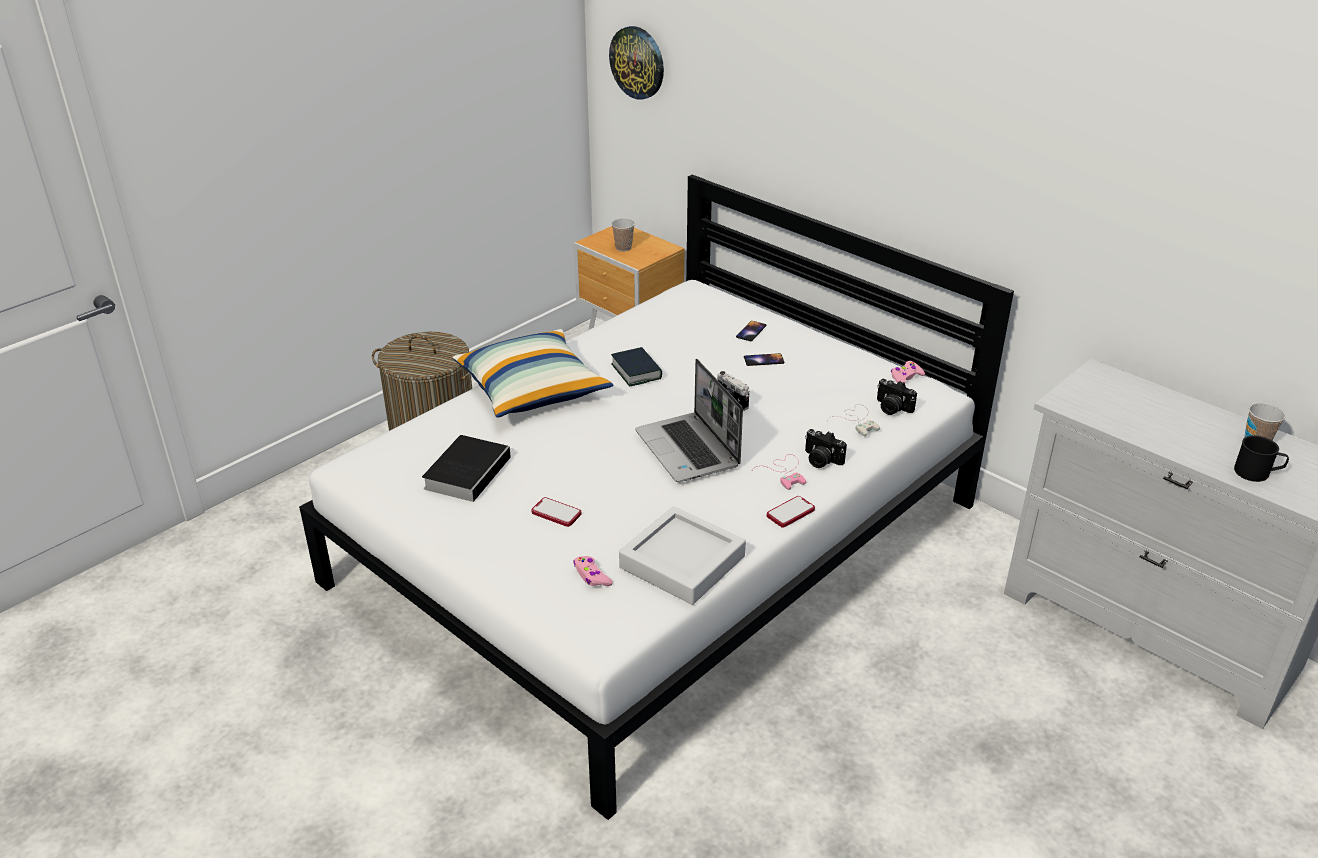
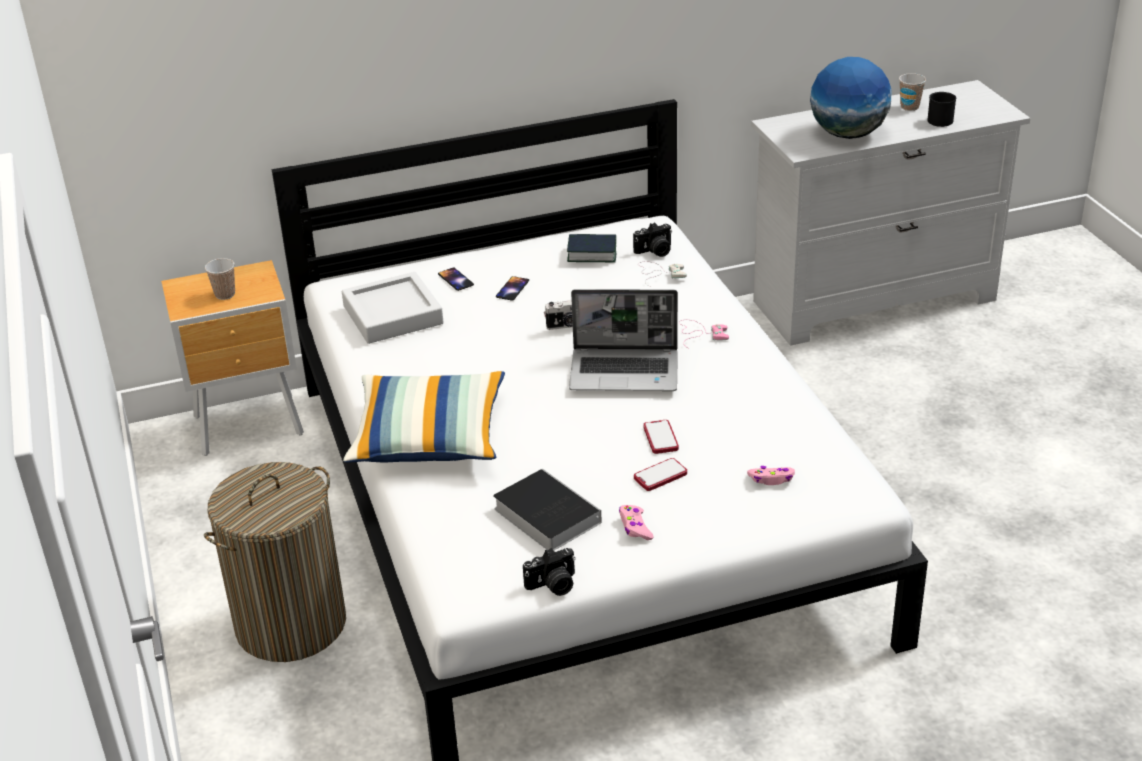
camera: 60 degrees left, 0 degrees up
wall clock [609,26,664,100] -> none
book [611,347,662,387] -> book moved to [567,234,616,262]
grey tray [619,506,746,605] -> grey tray moved to [342,272,444,344]
phone [767,496,815,528] -> phone moved to [643,420,679,454]
camera [805,429,847,468] -> camera moved to [523,548,576,596]
pink game controller [891,361,925,383] -> pink game controller moved to [619,505,653,540]
none -> globe [810,57,891,139]

